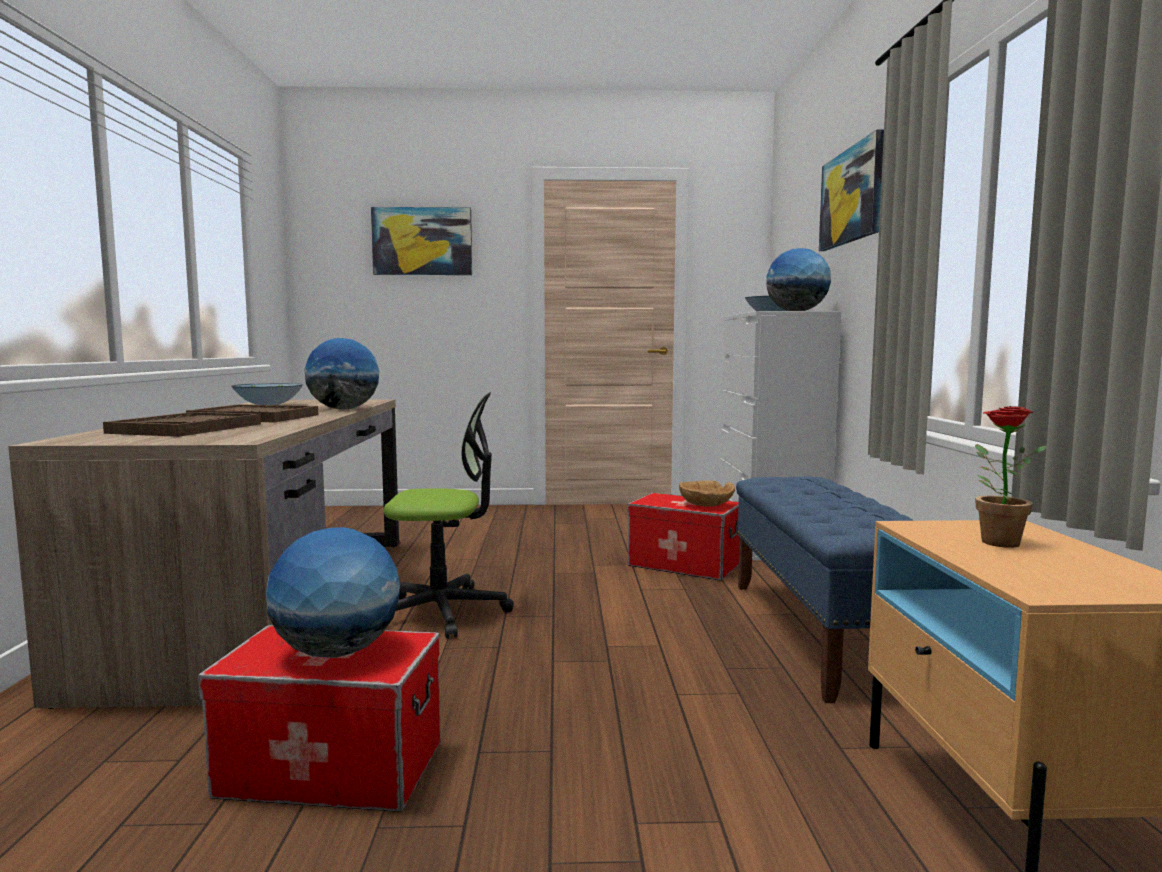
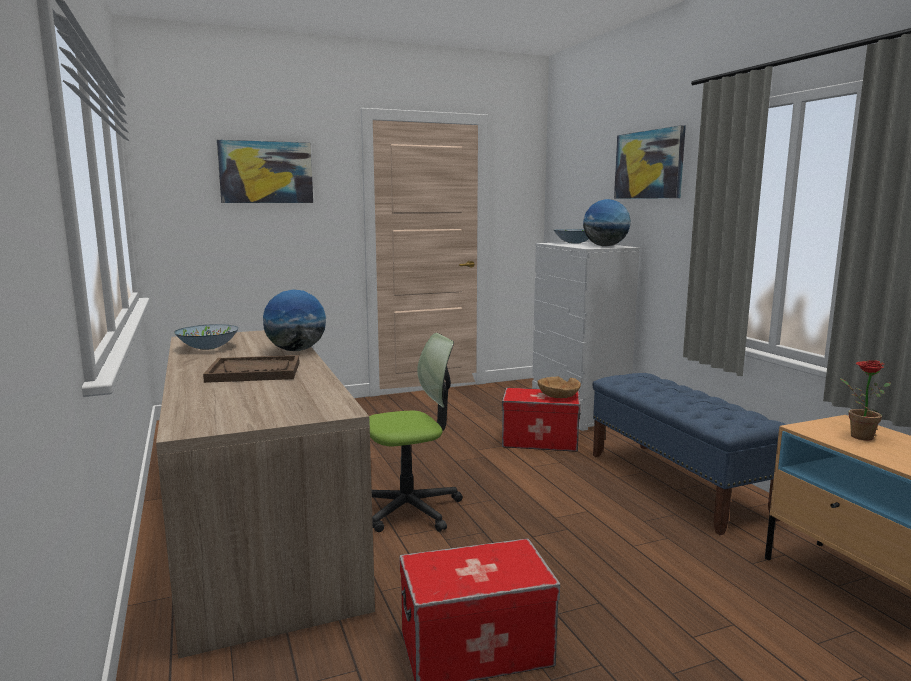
camera: 20 degrees left, 5 degrees up
brown tray [103,412,261,437] -> none
globe [266,527,400,658] -> none

